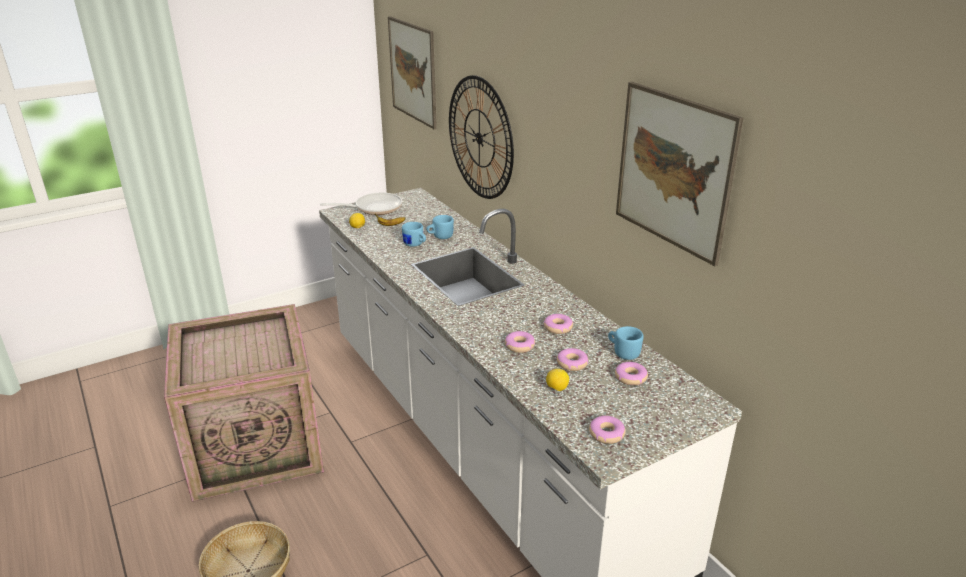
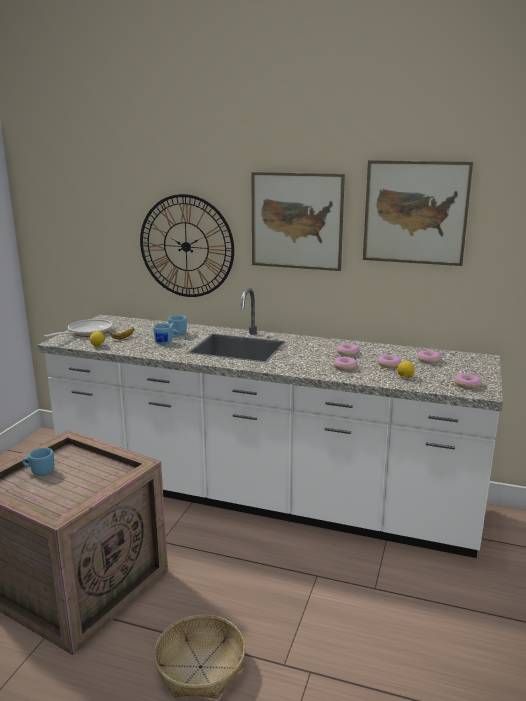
camera: 40 degrees left, 10 degrees down
picture [388,16,437,129] -> picture moved to [251,172,345,271]
blue mug [608,326,644,360] -> blue mug moved to [22,448,55,476]

